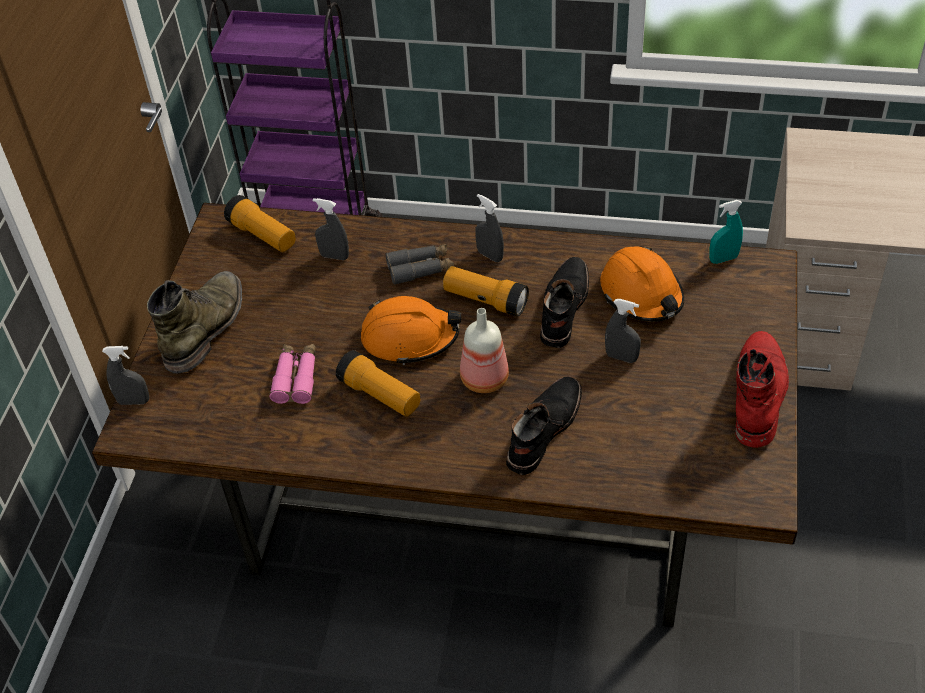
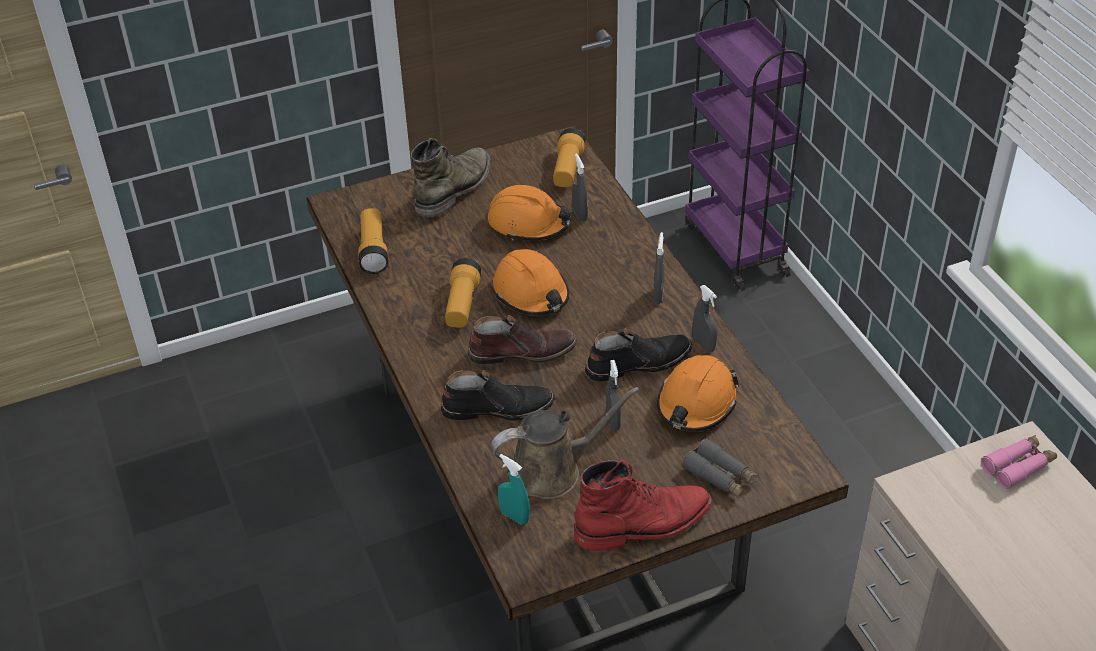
camera: 55 degrees right, 5 degrees down
grey spray bottle [102,346,149,405] -> grey spray bottle moved to [693,285,717,352]
green boot [147,271,242,374] -> green boot turned 45 degrees counterclockwise [411,138,491,217]
pink binoculars [269,344,315,404] -> pink binoculars moved to [981,435,1057,489]
grey binoculars [386,244,454,285] -> grey binoculars moved to [682,438,759,498]
flashlight [443,266,529,317] -> flashlight moved to [358,208,388,274]
bottle [460,308,509,393] -> brown boot [468,315,578,364]
turquoise spray bottle [709,200,743,264] -> turquoise spray bottle moved to [498,454,530,525]
none -> orange hard hat [488,185,573,241]
none -> brown watering can [491,387,640,499]

